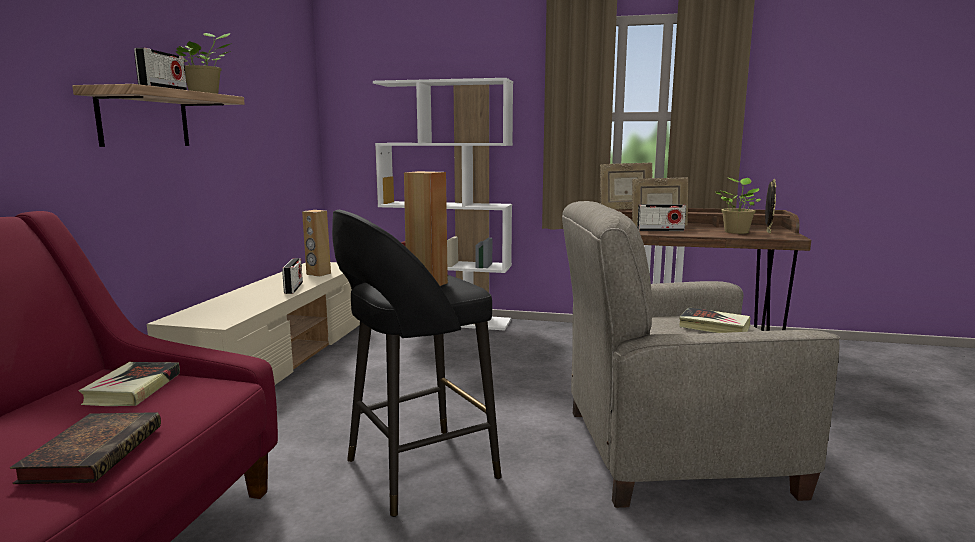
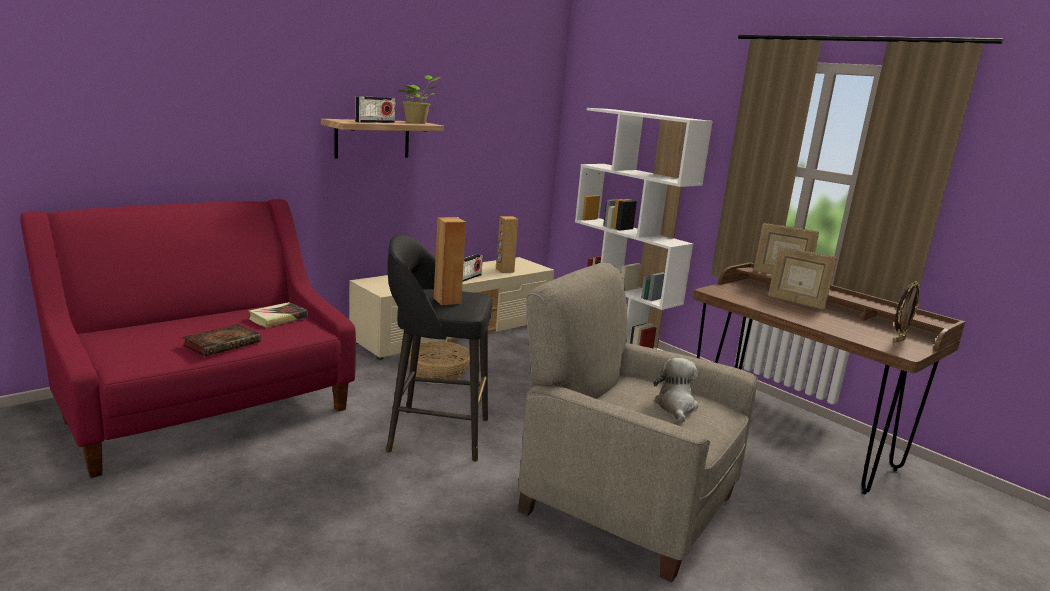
camera: 35 degrees right, 5 degrees up
radio [637,204,686,231] -> none
book [679,308,750,333] -> plush toy [653,358,698,423]
potted plant [715,178,761,234] -> none
none -> basket [408,341,470,384]

